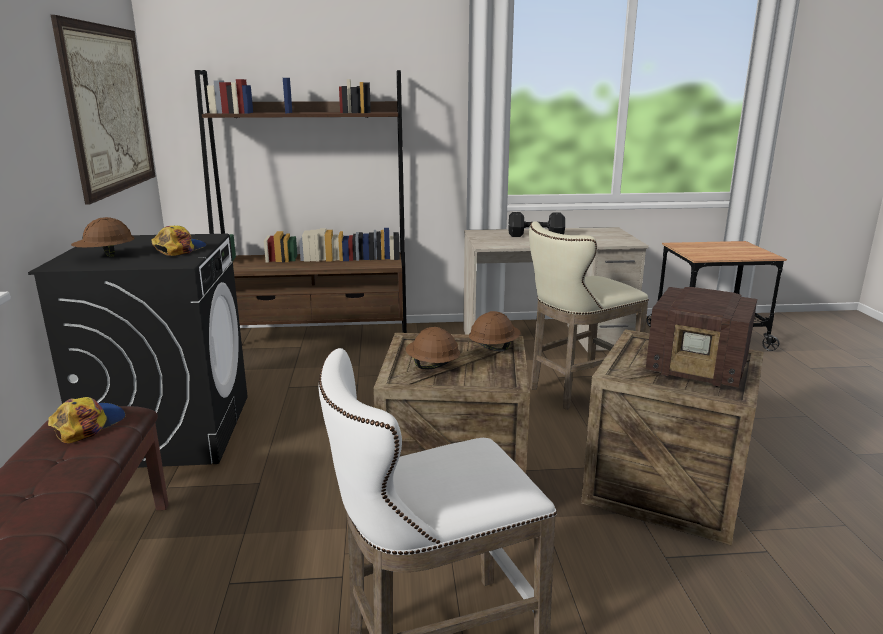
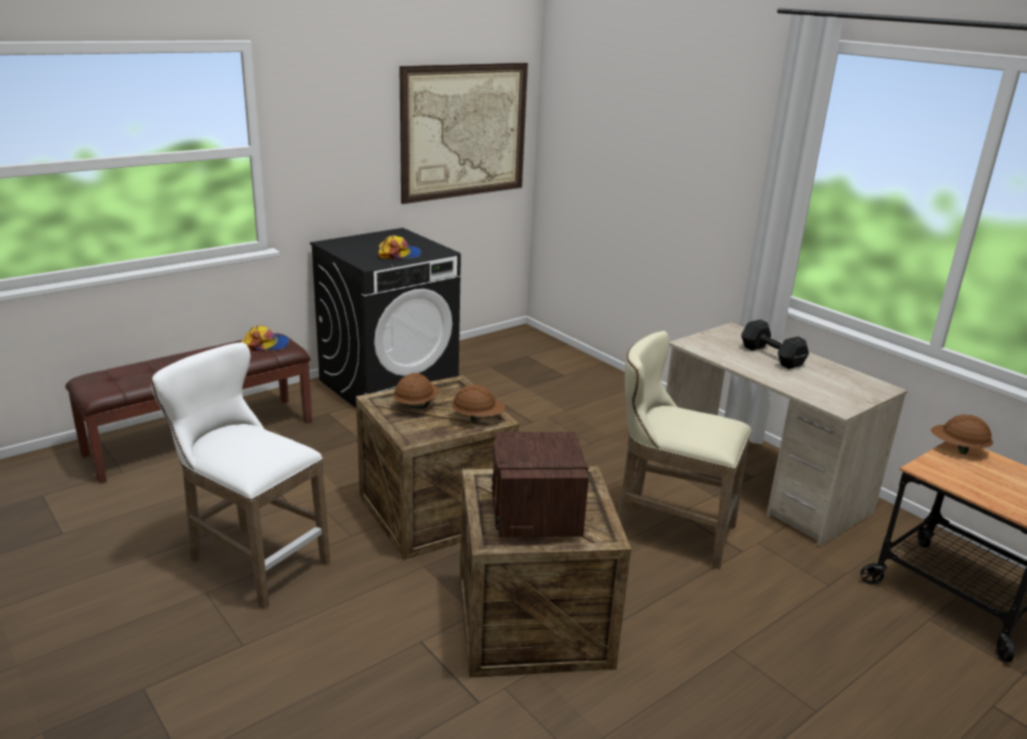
camera: 55 degrees right, 5 degrees up
brown hard hat [71,217,135,257] -> brown hard hat moved to [931,415,993,455]
brown bookcase [195,70,407,333] -> none

